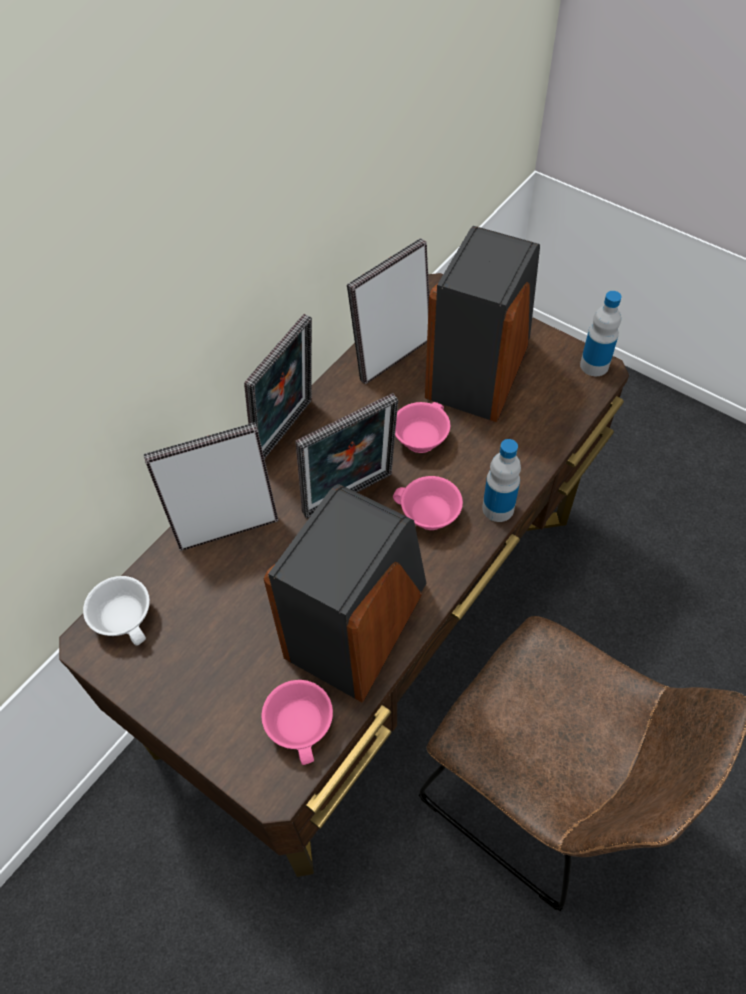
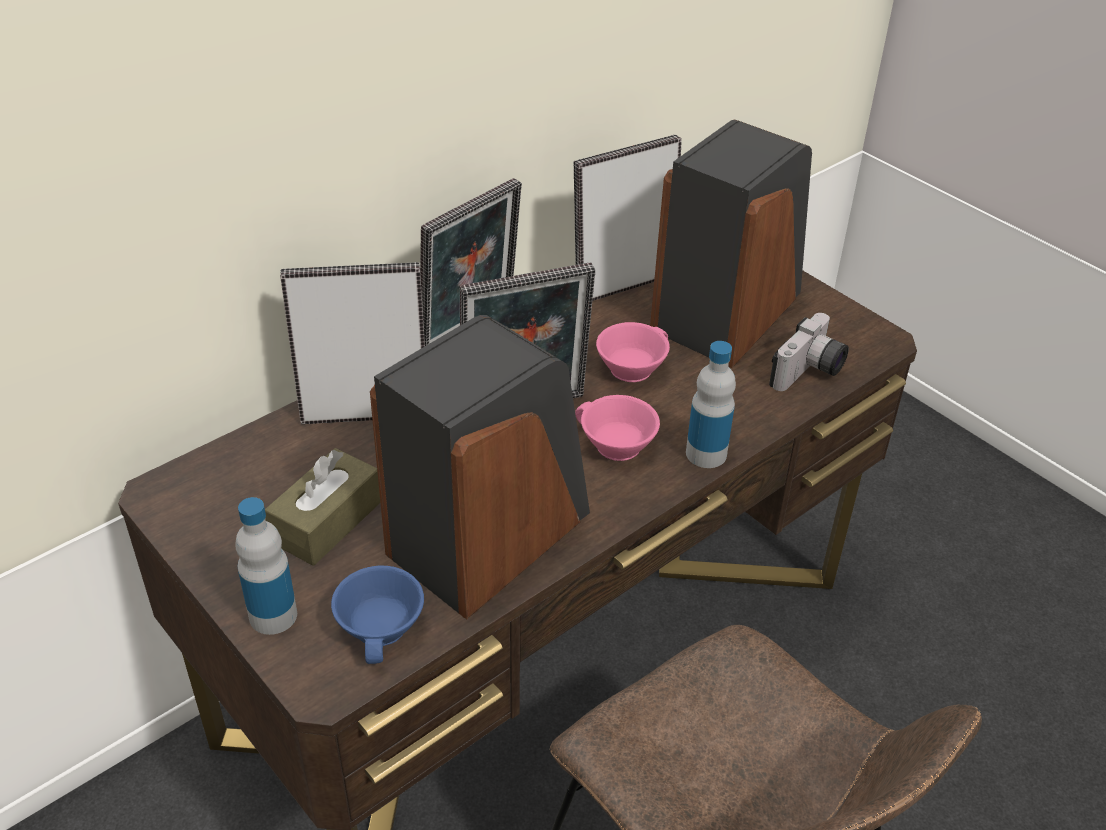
camera: 10 degrees right, 15 degrees down
white cup [83,576,150,646] -> none
pink cup [262,680,333,765] -> blue cup [331,566,424,664]
bottle [580,291,621,376] -> bottle moved to [235,497,297,635]
none -> brown tissue box [265,448,380,566]
none -> camera [769,313,849,391]

